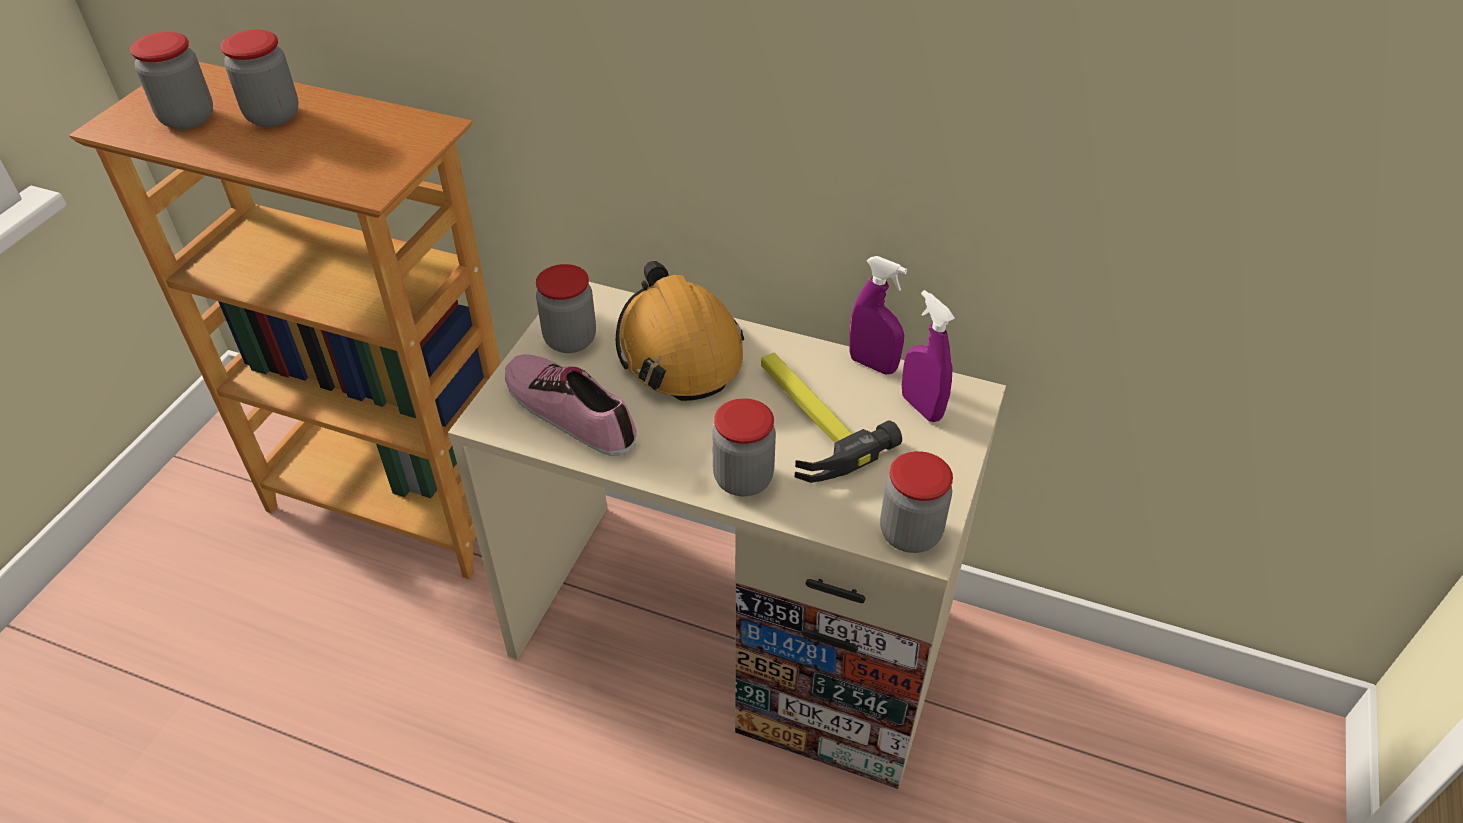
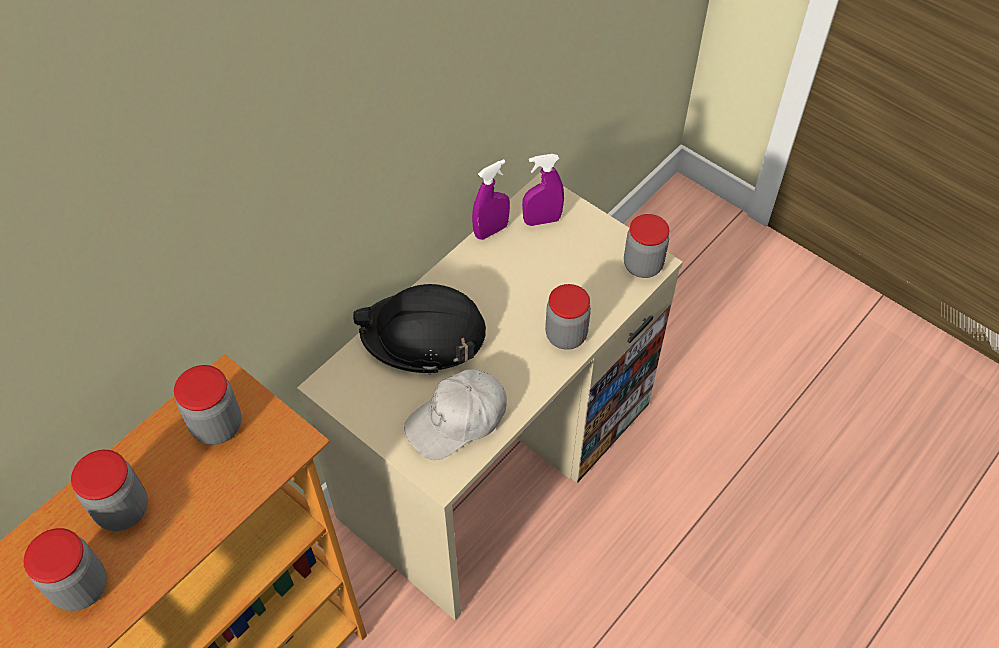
camera: 70 degrees left, 10 degrees up
shoe [505,354,637,456] -> white cap [404,369,507,460]
jar [536,264,596,353] -> jar moved to [174,365,242,445]
orange hard hat [616,261,744,401] -> black hard hat [353,284,486,375]
hammer [761,353,902,483] -> none

